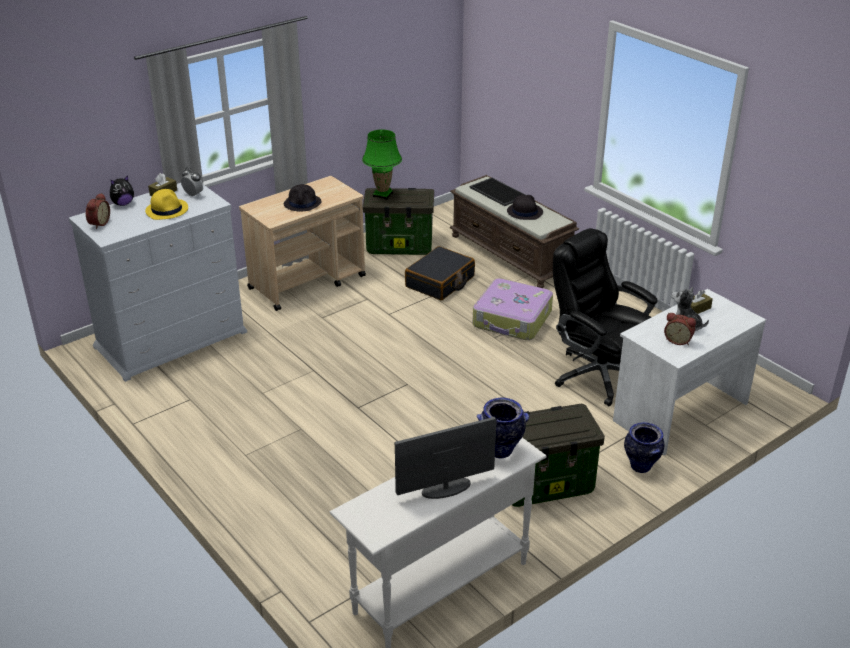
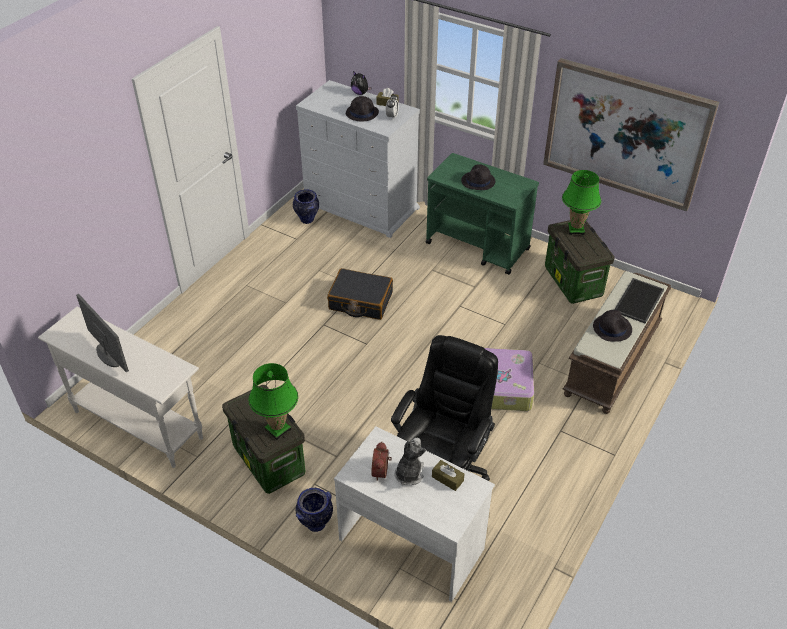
camera: 70 degrees right, 10 degrees up
alarm clock [86,193,110,229] -> none
yellow hat [145,189,188,220] -> black hat [346,96,379,121]
beige cart [239,176,366,311] -> green cart [425,153,539,275]
black suitcase [405,246,475,300] -> black suitcase moved to [327,268,393,320]
vase [477,398,529,458] -> vase moved to [293,189,319,224]
none -> green table lamp [248,363,298,440]
none -> picture [543,58,719,212]

